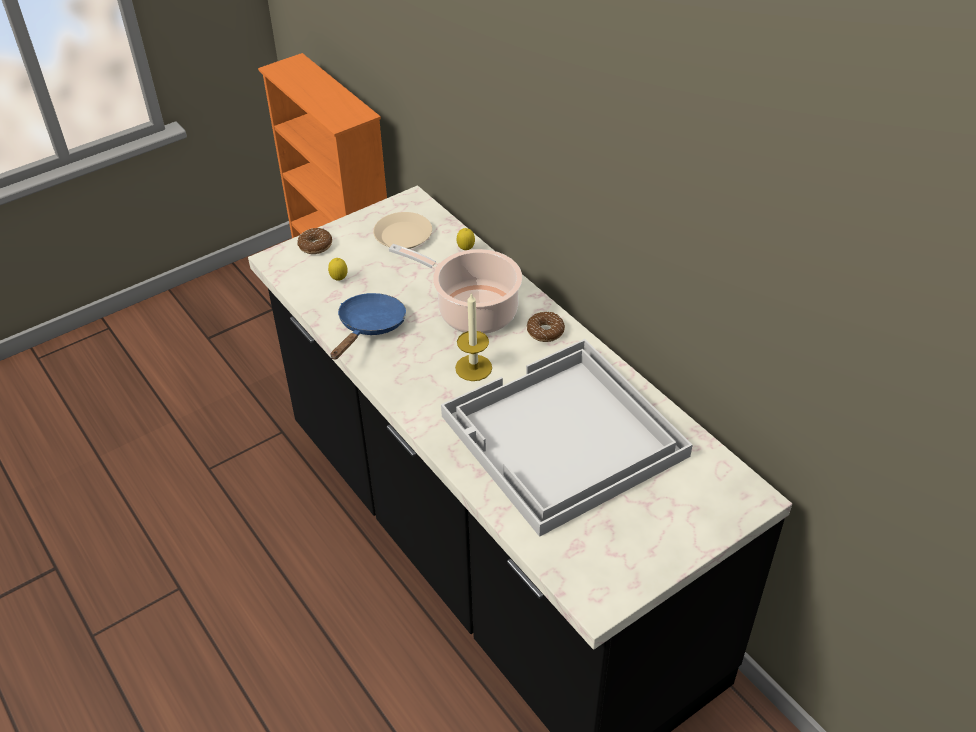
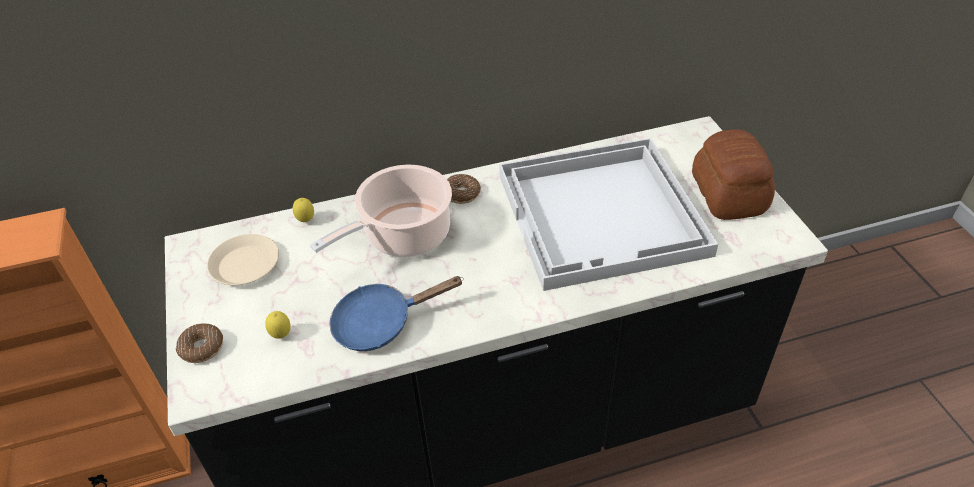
camera: 70 degrees left, 0 degrees up
blue frying pan [331,293,406,359] -> blue frying pan turned 60 degrees counterclockwise [329,276,464,351]
candle [455,292,492,381] -> none
none -> bread [692,129,775,220]

